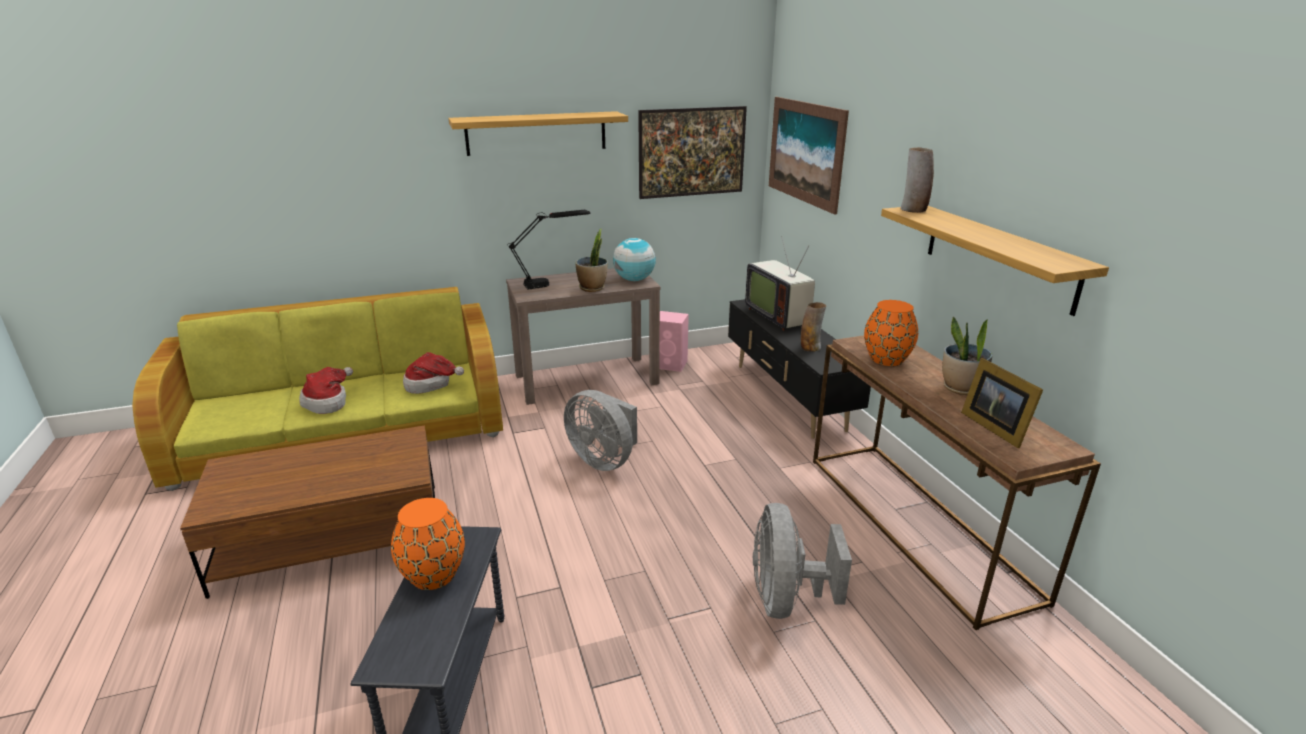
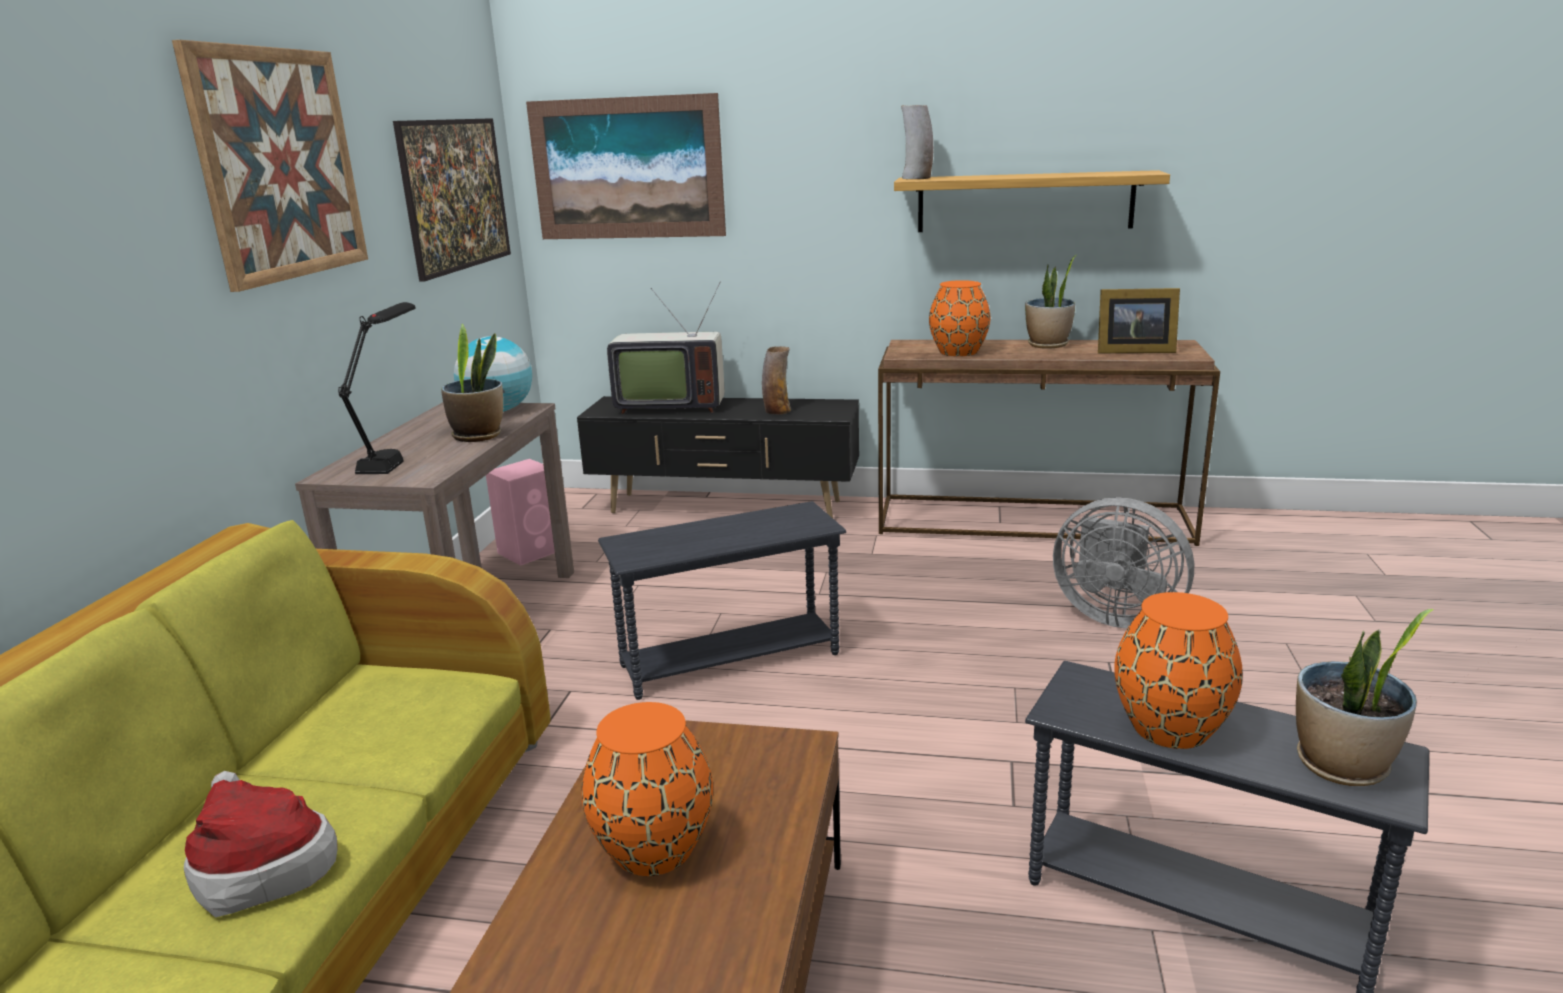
camera: 60 degrees left, 5 degrees down
hat [403,352,464,394] -> none
shelf [448,111,628,156] -> picture [172,40,368,292]
grey fan [564,390,637,471] -> grey side table [598,501,846,700]
none -> orange vase [581,702,713,876]
none -> potted plant [1296,609,1433,786]

